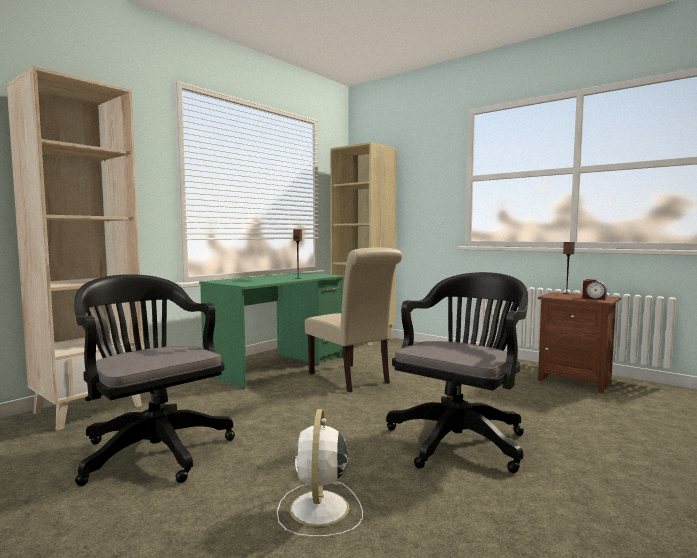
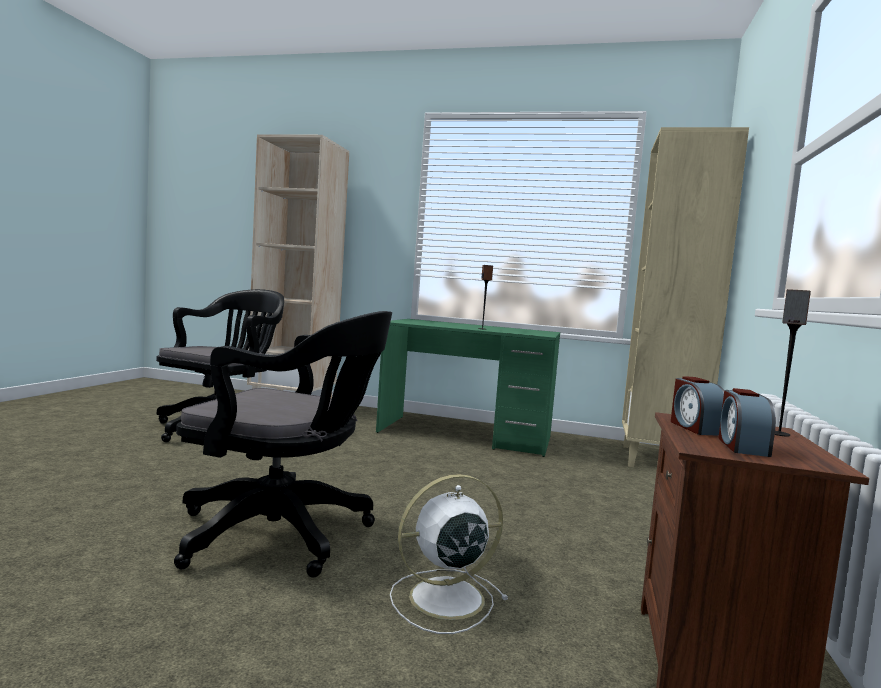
camera: 65 degrees right, 0 degrees up
white fan [277,409,363,537] -> white fan moved to [390,474,508,634]
beige chair [305,248,402,393] -> none
none -> alarm clock [671,376,725,436]

